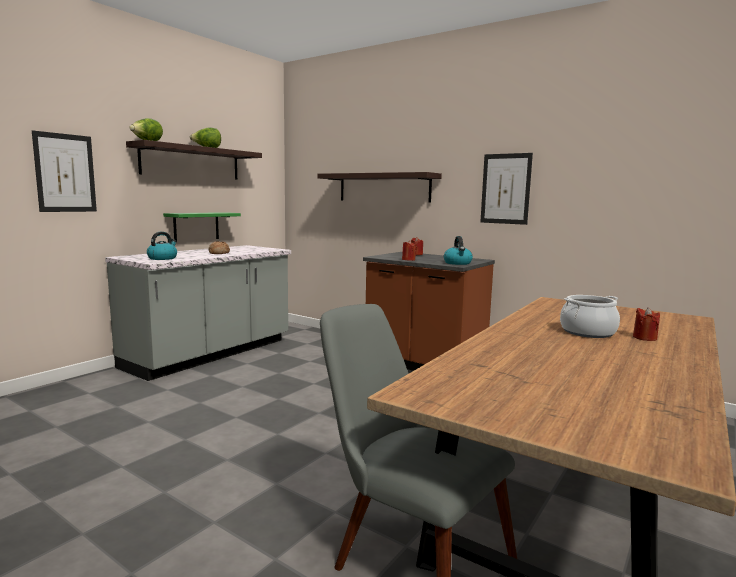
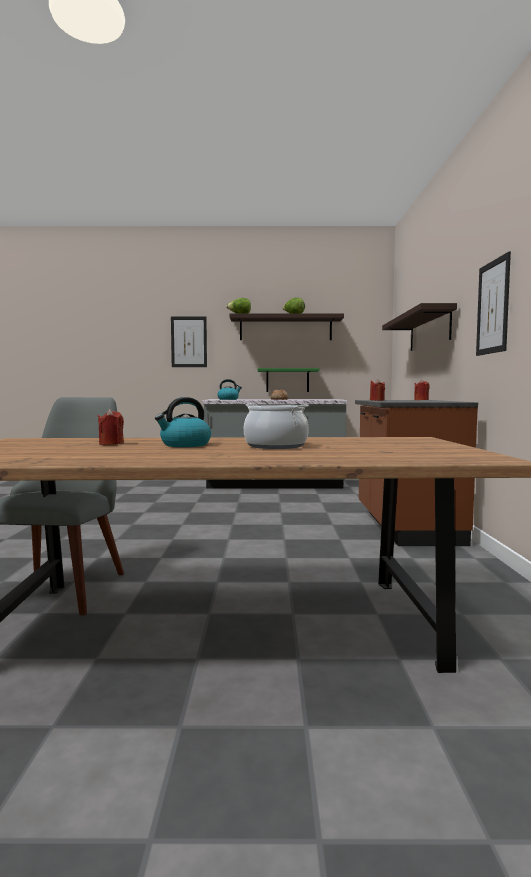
camera: 55 degrees right, 5 degrees down
kettle [444,236,473,265] -> kettle moved to [155,397,211,447]
red candle [633,307,660,341] -> red candle moved to [98,409,124,445]

